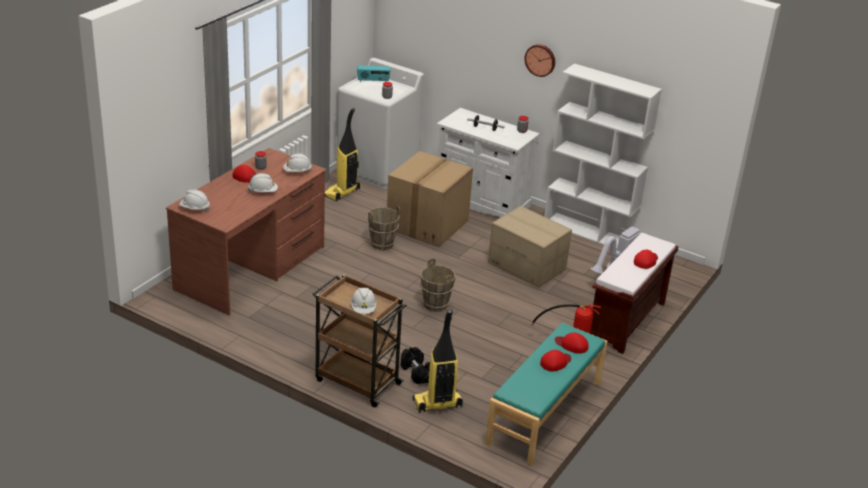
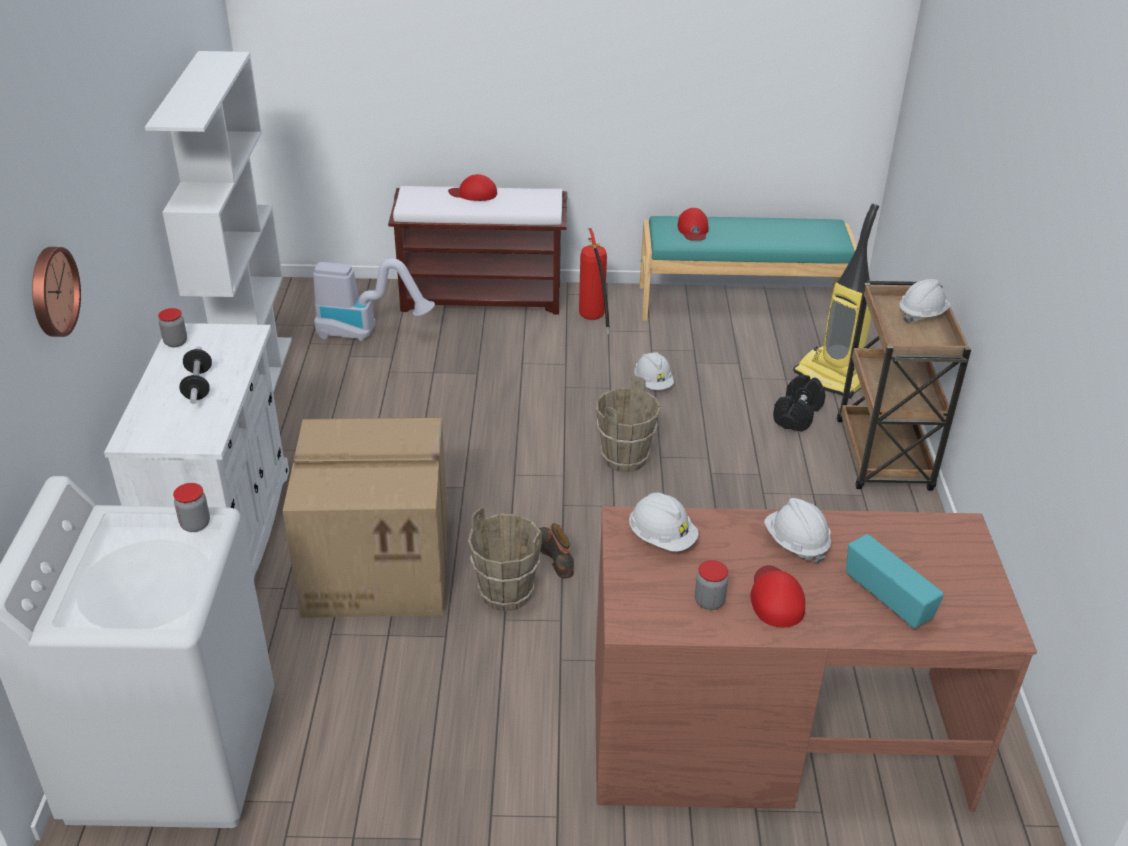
camera: 120 degrees left, 5 degrees up
white hard hat [179,190,210,211] -> white hard hat moved to [634,352,674,390]
vacuum cleaner [325,108,360,201] -> none
radio [357,66,391,82] -> radio moved to [846,534,944,628]
cardboard box [488,206,572,288] -> none
wall clock [525,44,555,77] -> wall clock moved to [32,247,81,337]
red cap [540,350,571,371] -> none
none -> boot [539,523,574,578]

